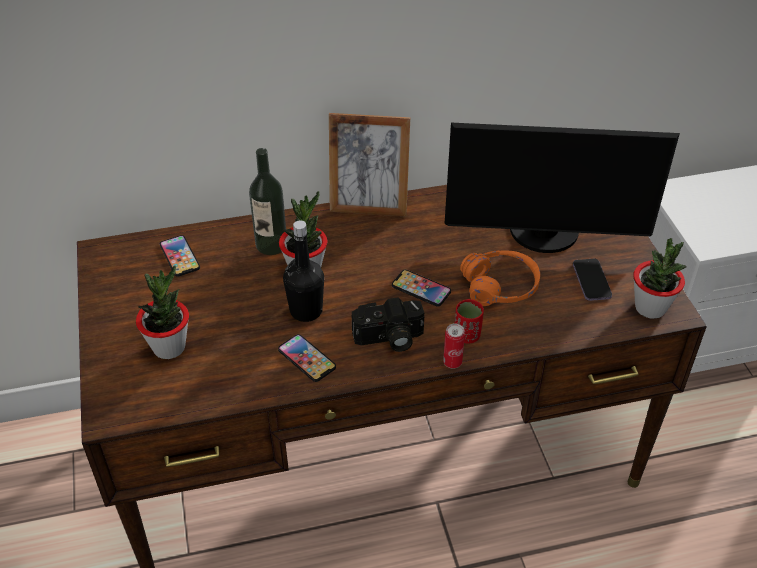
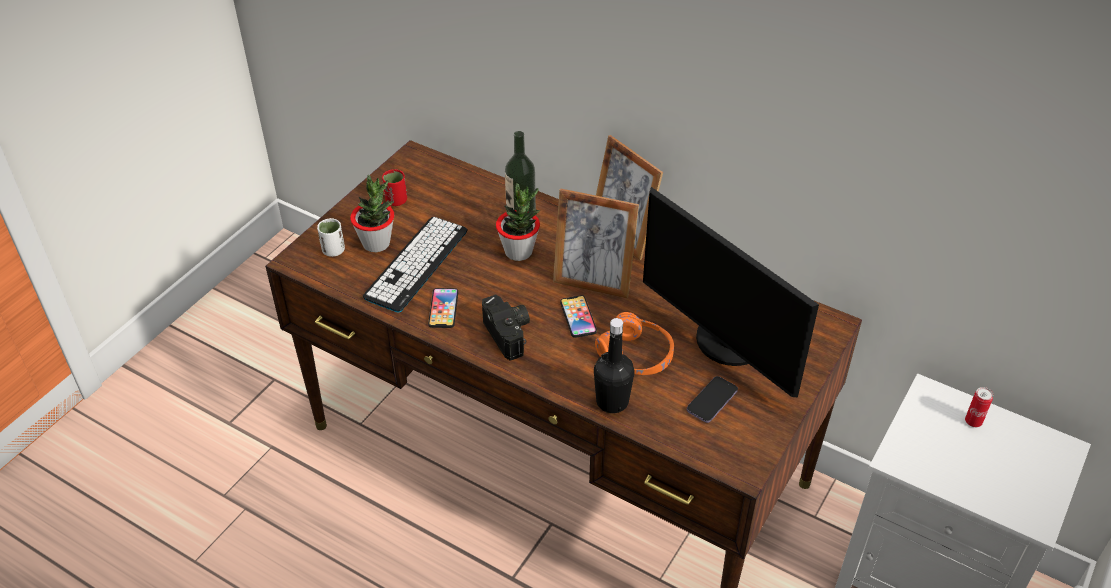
camera: 45 degrees right, 0 degrees up
phone [160,235,200,277] -> none
black bottle [283,220,324,322] -> black bottle moved to [594,318,635,413]
camera [351,297,425,352] -> camera turned 150 degrees counterclockwise [482,294,530,361]
can [443,324,465,369] -> can moved to [965,387,993,427]
red cup [455,299,484,344] -> red cup moved to [382,169,407,206]
potted plant [633,238,687,319] -> none
none -> white cup [317,218,345,257]
none -> keyboard [363,217,468,312]
none -> picture frame [553,188,639,299]

